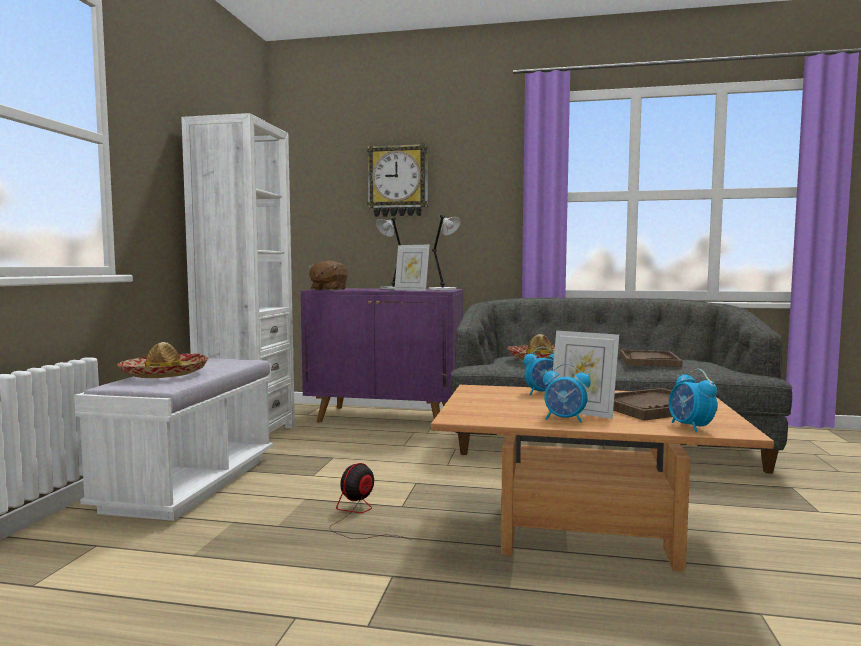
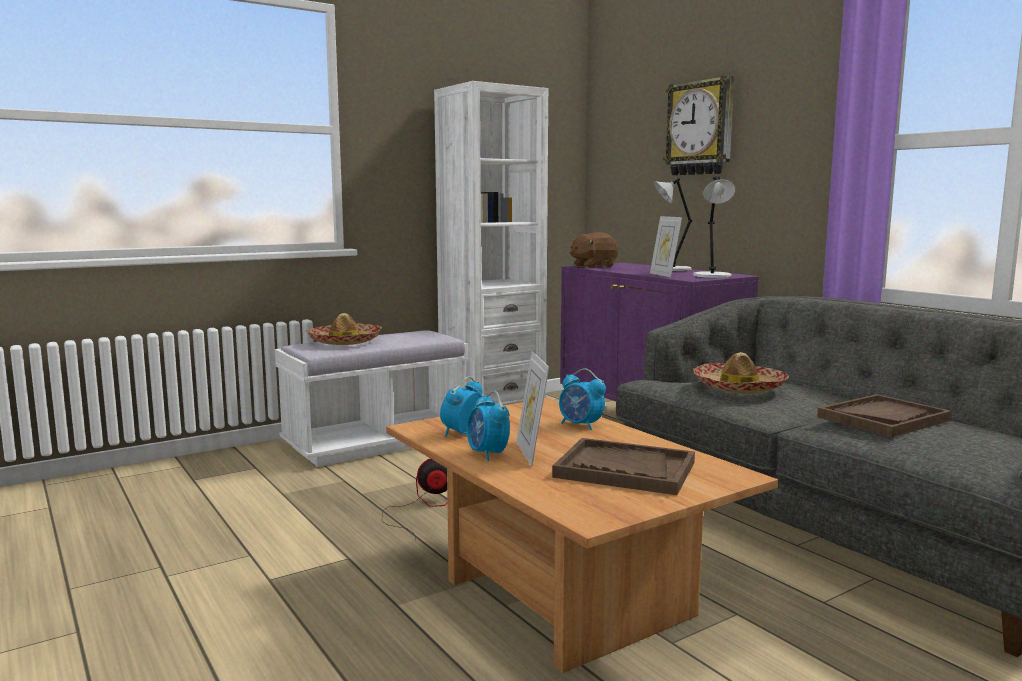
camera: 45 degrees right, 5 degrees up
alarm clock [669,369,717,432] -> alarm clock moved to [440,376,483,437]

